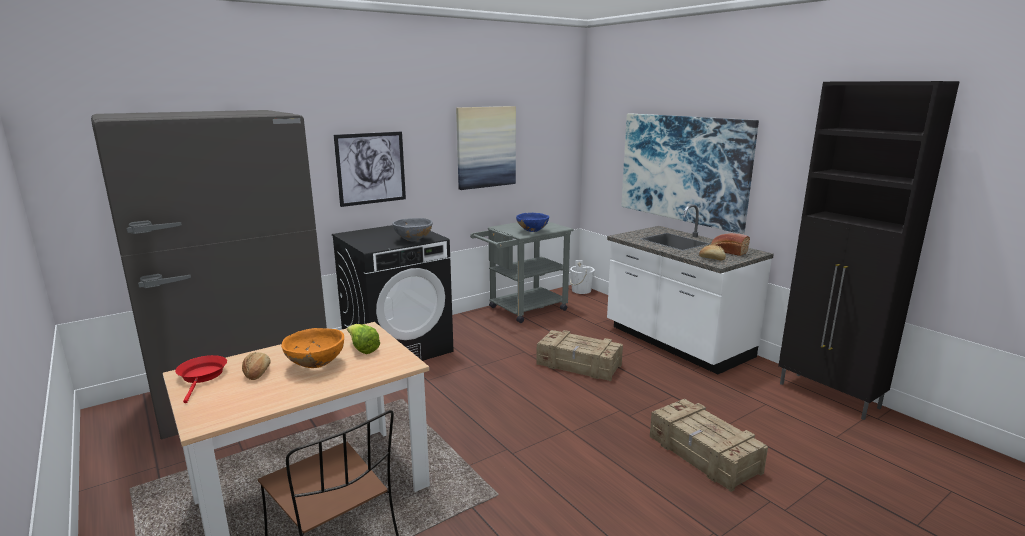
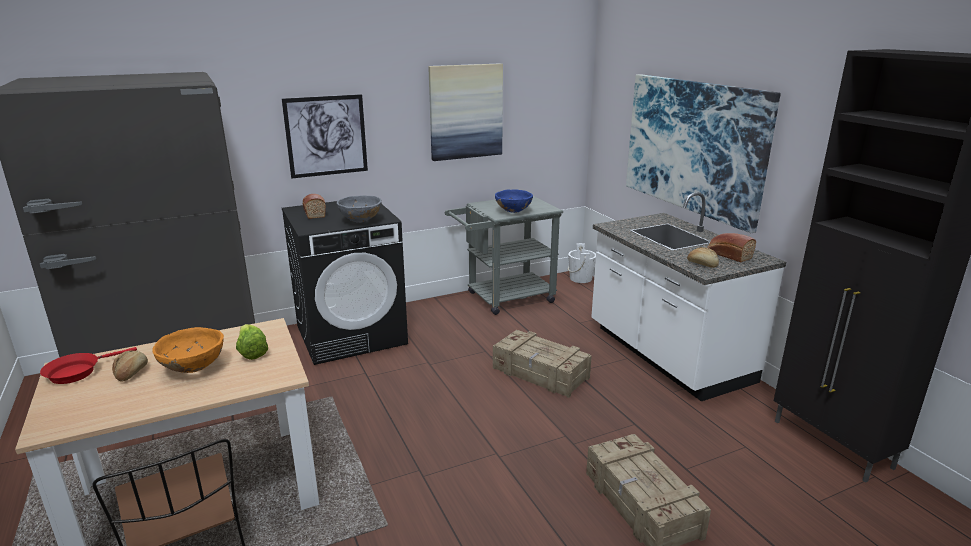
camera: 10 degrees right, 5 degrees up
red frying pan [175,355,227,403] -> red frying pan turned 135 degrees counterclockwise [40,347,137,384]
none -> bread [302,194,326,219]

